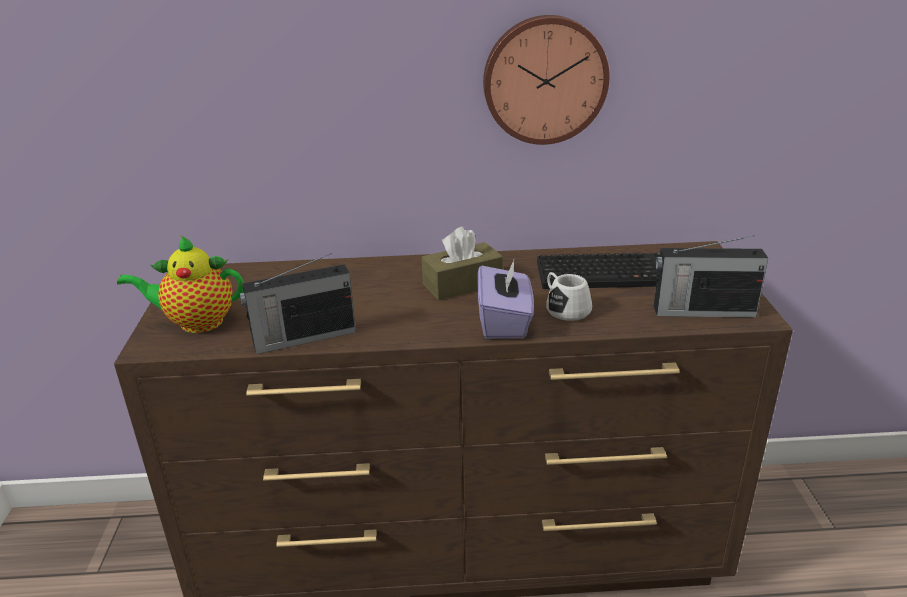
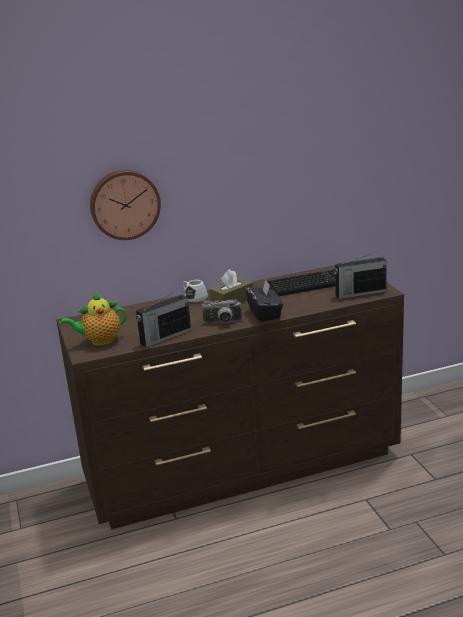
camera: 15 degrees left, 5 degrees down
purple tissue box [477,258,534,339] -> black tissue box [245,280,283,322]
wall clock [483,15,610,145] -> wall clock moved to [90,170,161,240]
white mug [546,272,592,321] -> white mug moved to [183,280,208,302]
none -> camera [202,299,242,323]

